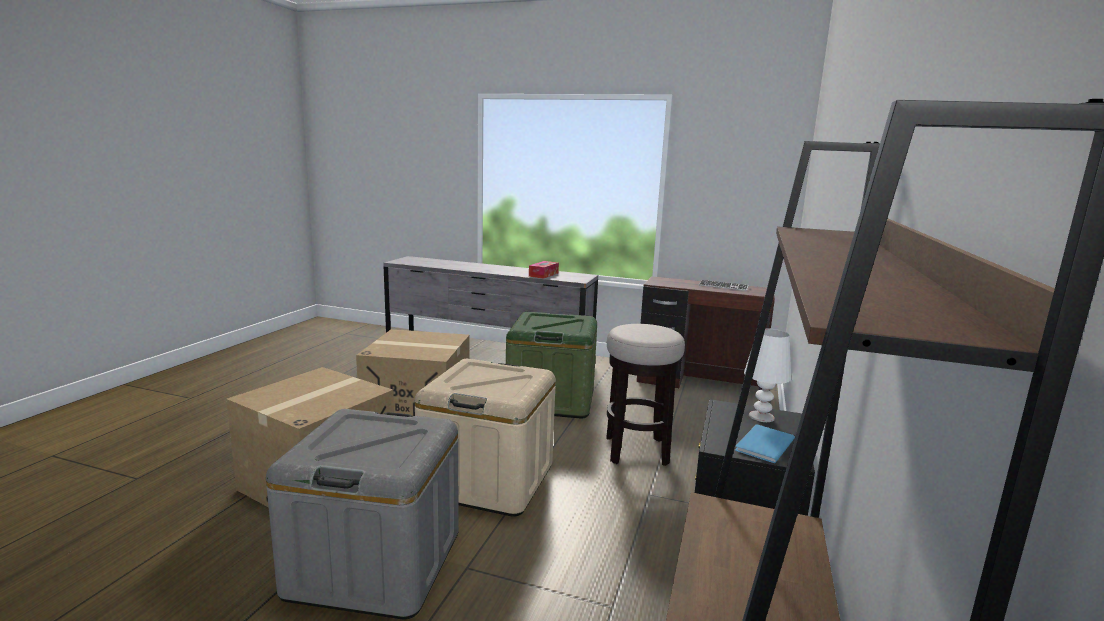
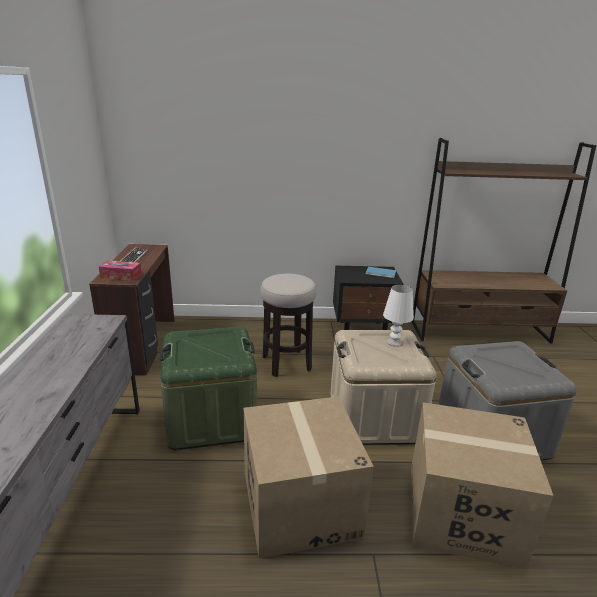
camera: 110 degrees left, 10 degrees up
tissue box [529,261,559,279] -> tissue box moved to [99,260,142,281]
white table lamp [744,328,791,422] -> white table lamp moved to [383,285,414,347]

